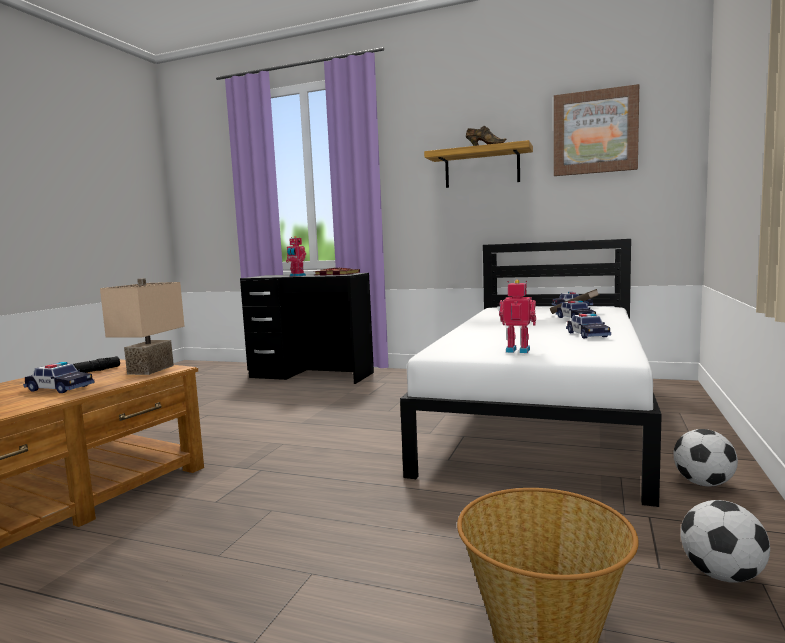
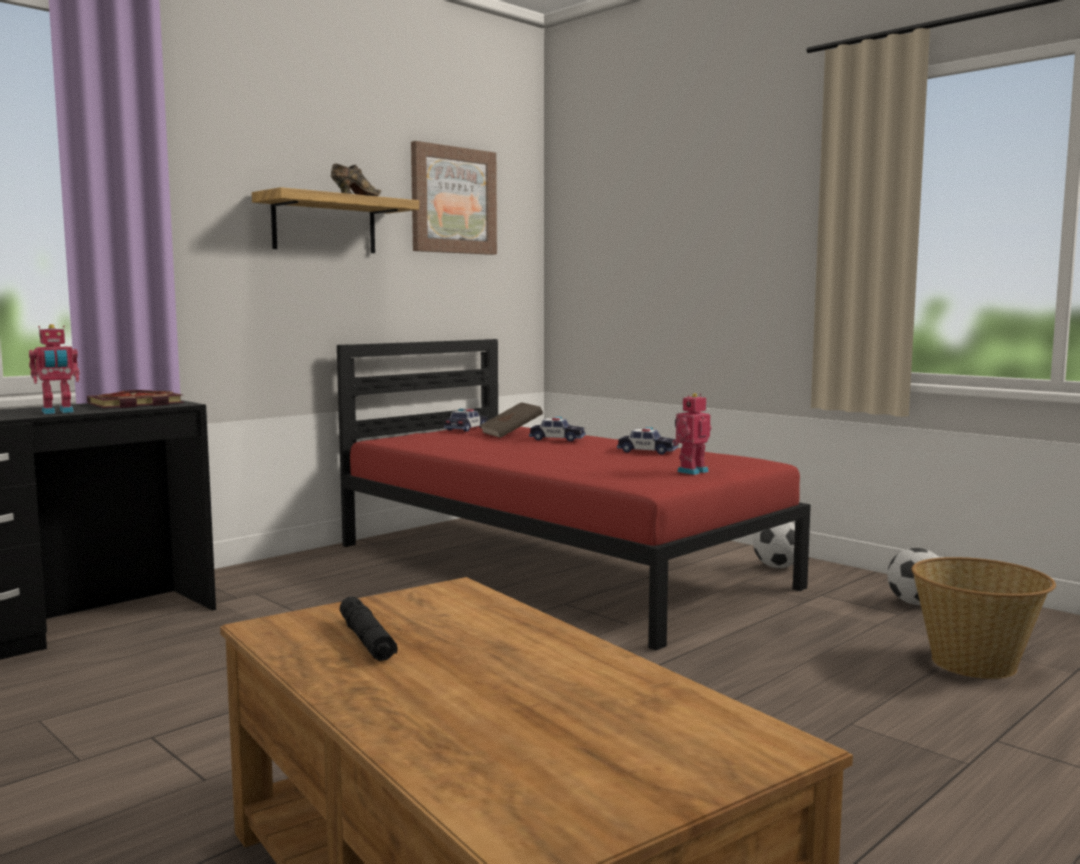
camera: 65 degrees left, 0 degrees up
toy car [23,362,95,393] -> none
beige table lamp [100,278,185,375] -> none
white bed [400,239,662,507] -> red bed [337,339,811,650]

